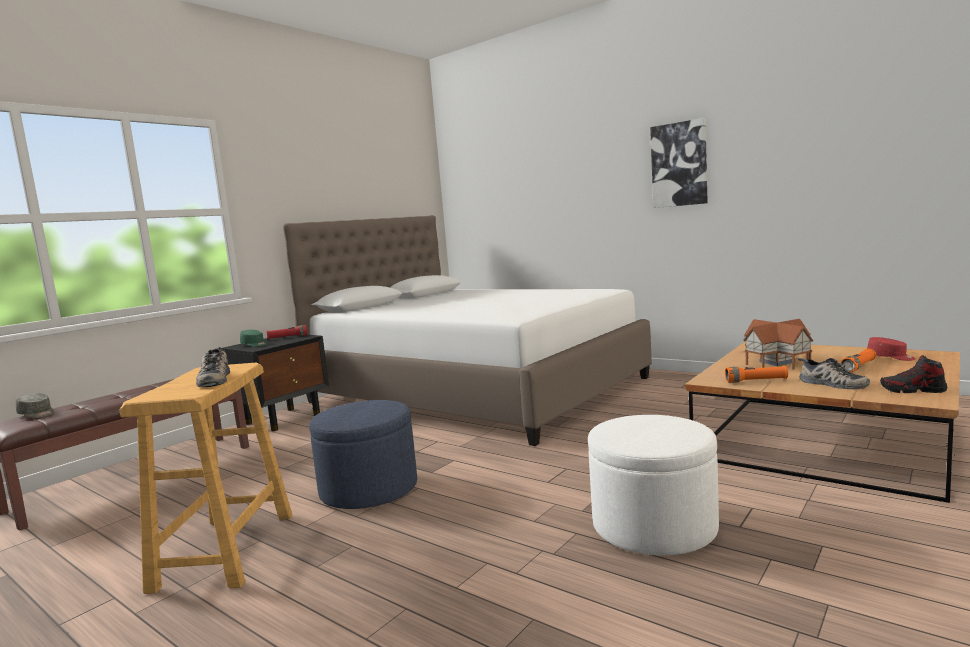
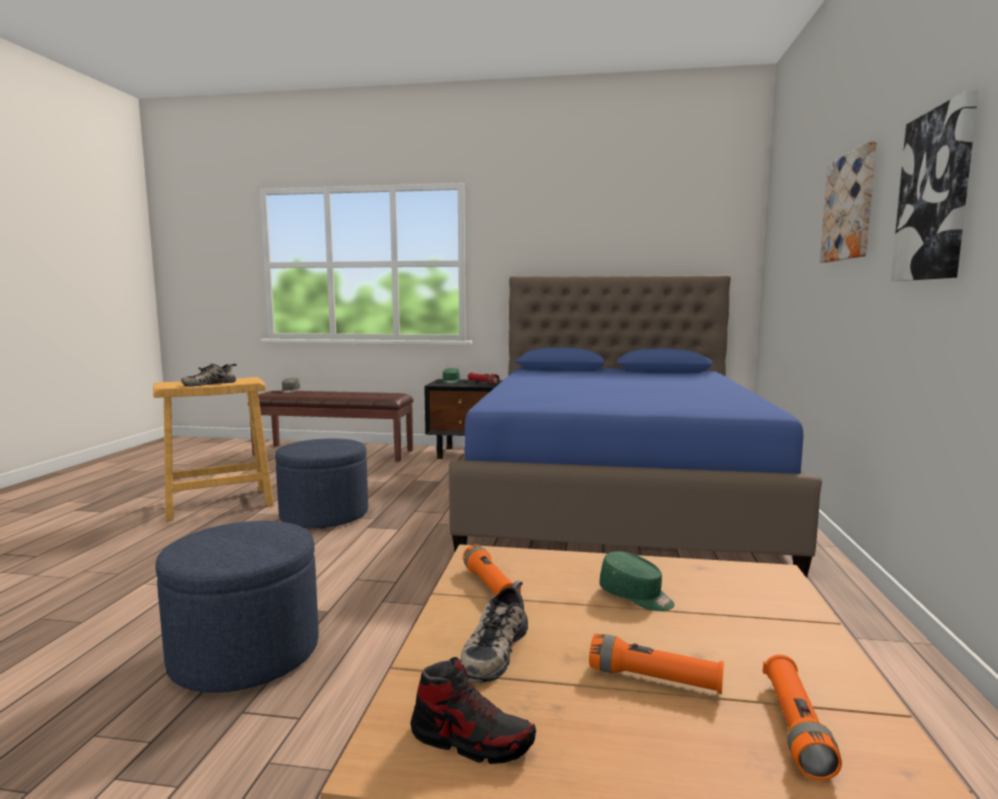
camera: 60 degrees right, 0 degrees up
white bed [283,215,652,446] -> blue bed [449,275,822,578]
white ottoman [588,415,719,555] -> blue ottoman [155,521,319,693]
toy house [743,319,813,370] -> green cap [599,551,675,611]
red cap [867,337,916,361] -> orange flashlight [763,655,842,781]
shoe [880,356,947,393] -> shoe turned 120 degrees clockwise [411,657,536,764]
none -> picture [820,141,877,263]

